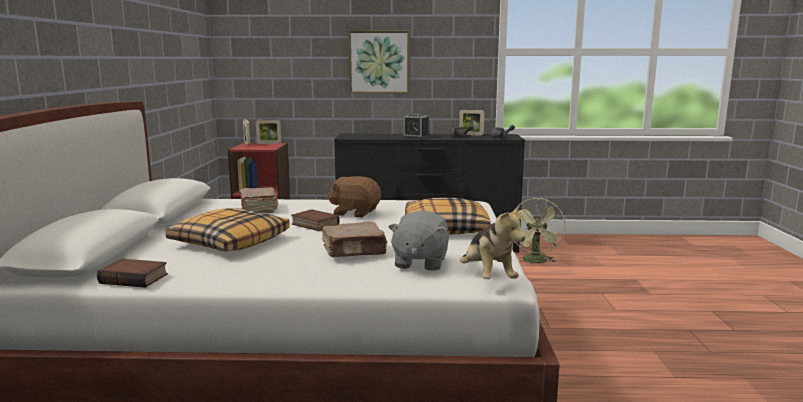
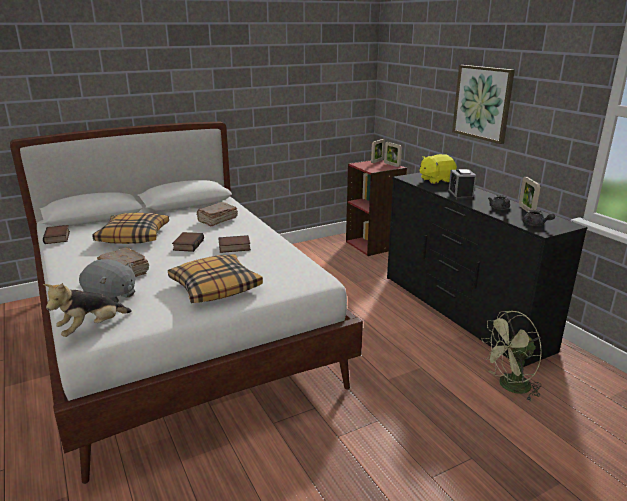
camera: 60 degrees right, 10 degrees up
brown plush toy [327,176,381,218] -> book [219,235,251,253]
grey plush toy [388,210,449,271] -> grey plush toy turned 135 degrees counterclockwise [79,259,135,303]
none -> yellow plush toy [420,154,457,184]

